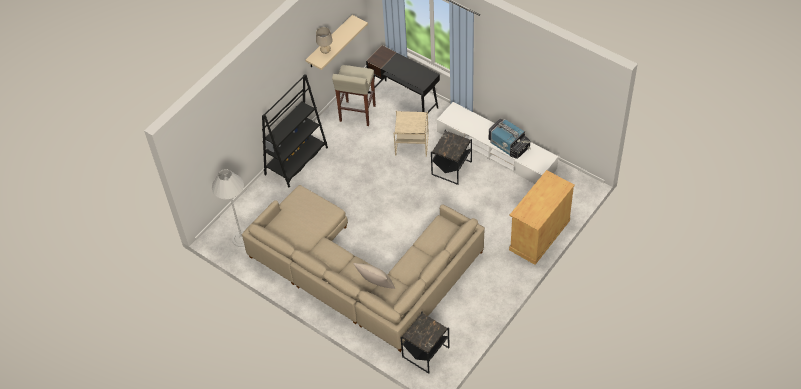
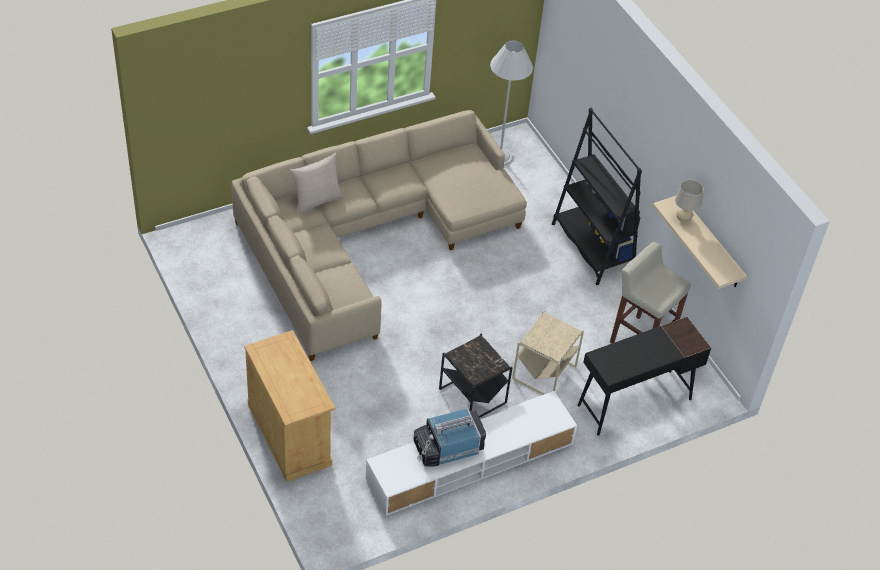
camera: 110 degrees right, 5 degrees down
black side table [401,311,450,374] -> none

